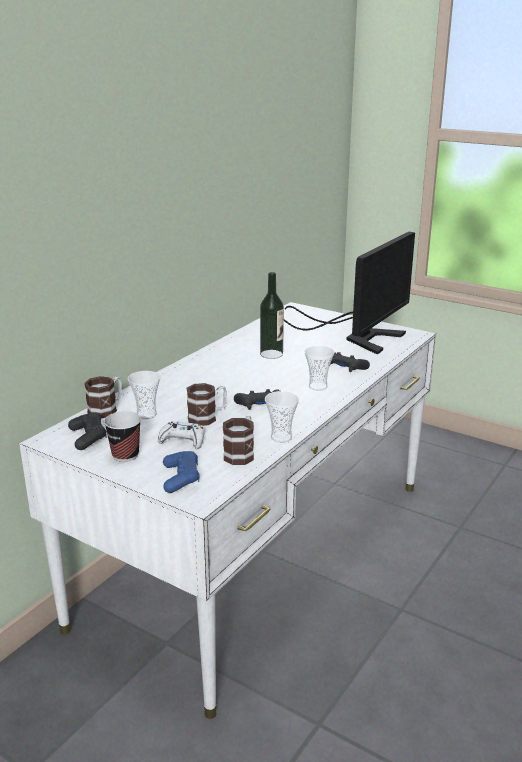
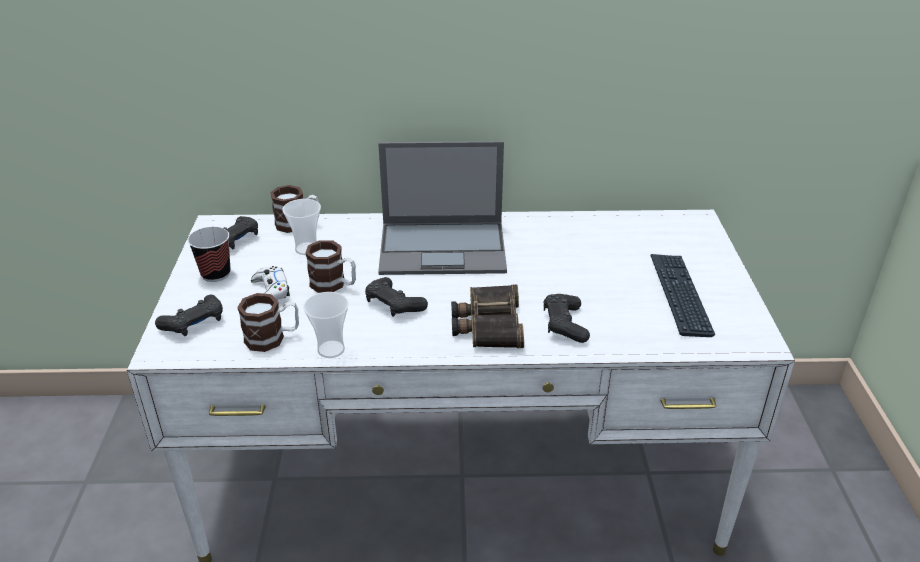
camera: 55 degrees right, 10 degrees up
blue game controller [163,451,200,493] -> black game controller [155,294,223,336]
bottle [260,272,284,359] -> none
monitor [284,232,415,355] -> keyboard [651,254,715,337]
cup [304,346,335,390] -> binoculars [451,285,524,348]
none -> laptop [378,141,507,275]

